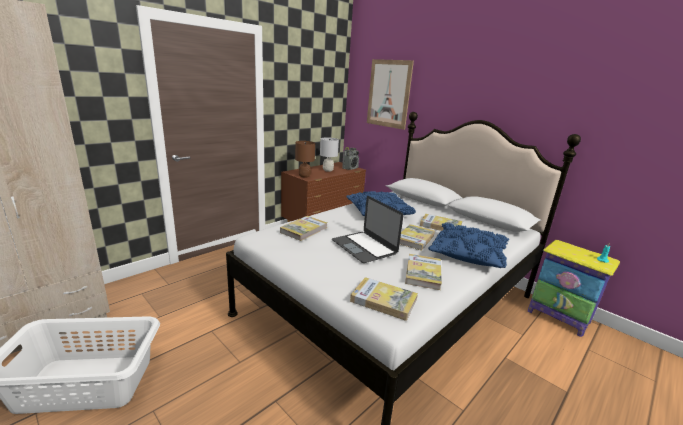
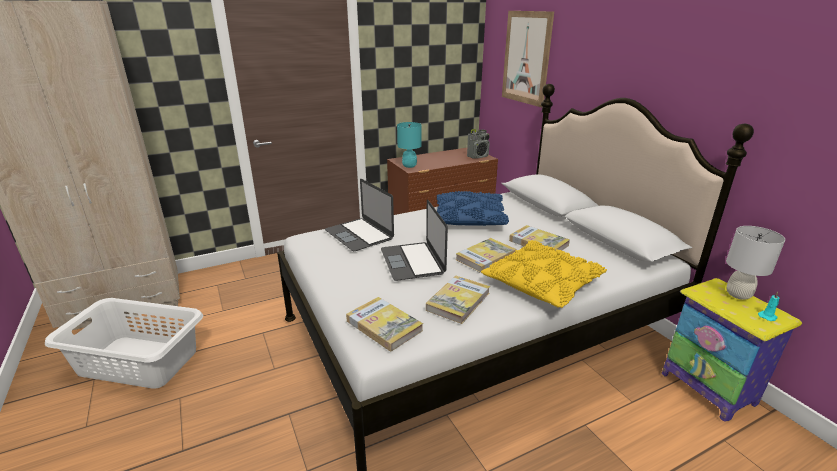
camera: 20 degrees right, 5 degrees up
book [280,216,327,241] -> laptop [325,179,394,251]
brown table lamp [295,141,315,178] -> turquoise table lamp [397,122,421,168]
grey table lamp [320,137,339,172] -> grey table lamp moved to [726,226,785,300]
blue pillow [428,223,509,268] -> yellow pillow [481,240,607,308]

